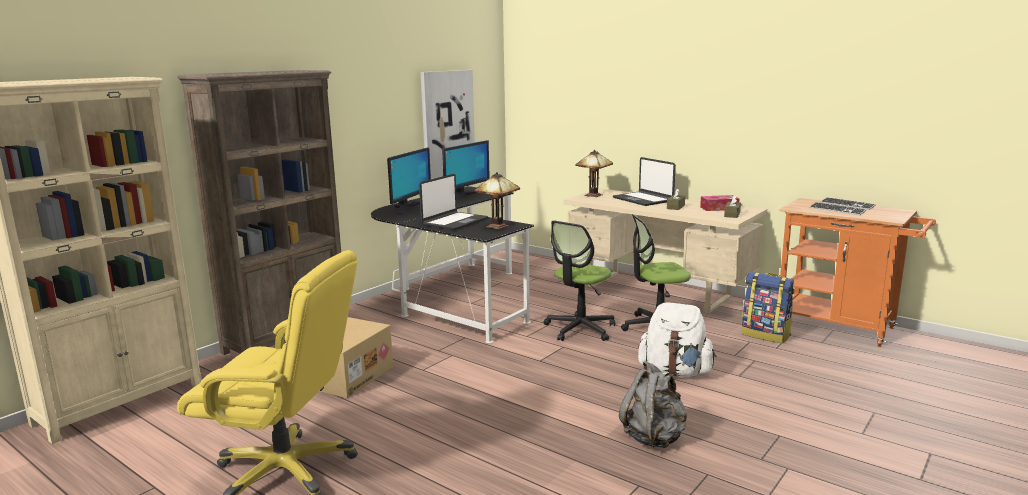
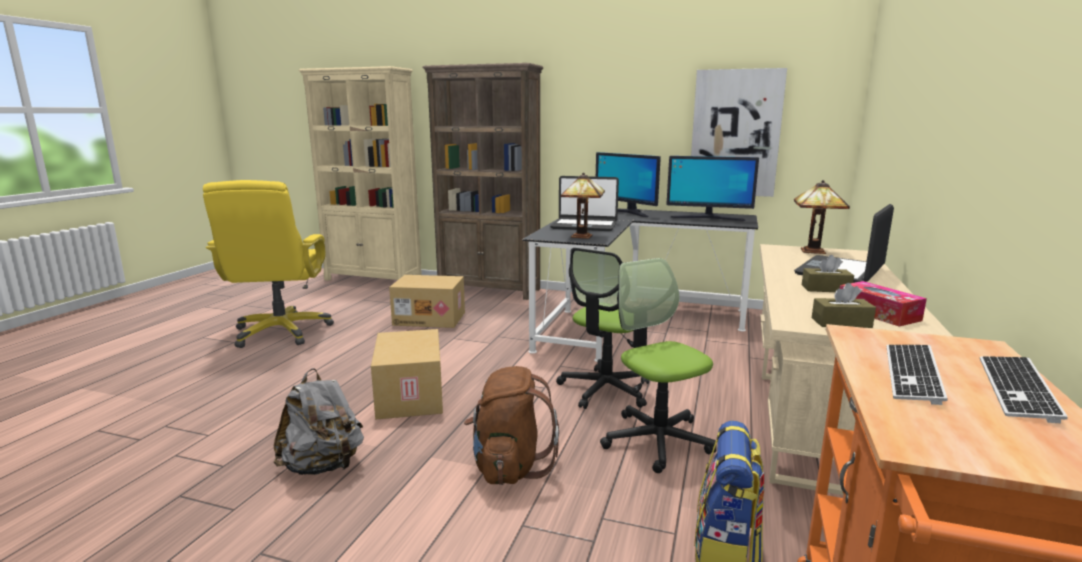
camera: 70 degrees right, 0 degrees up
monitor [387,147,431,214] -> monitor turned 45 degrees clockwise [596,152,661,217]
office chair [543,221,615,341] -> office chair turned 75 degrees counterclockwise [556,248,649,409]
white backpack [638,303,716,377] -> brown backpack [464,366,559,485]
none -> cardboard box [371,329,443,419]

